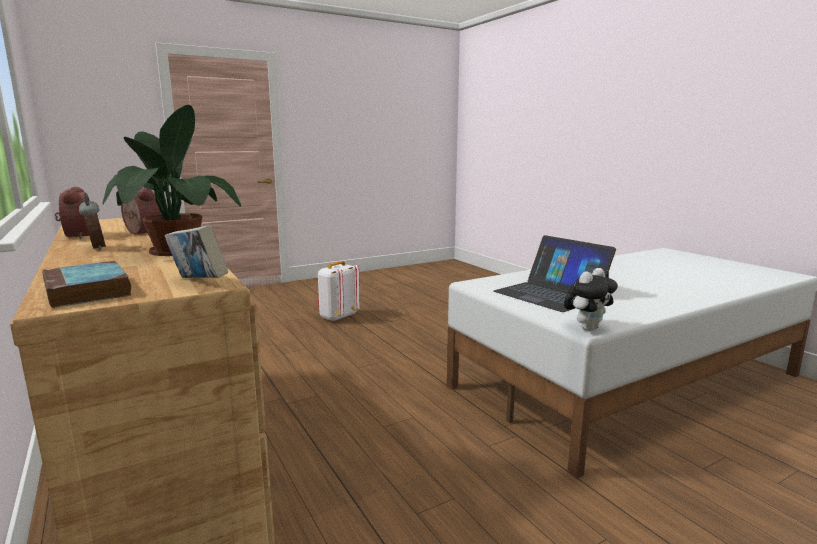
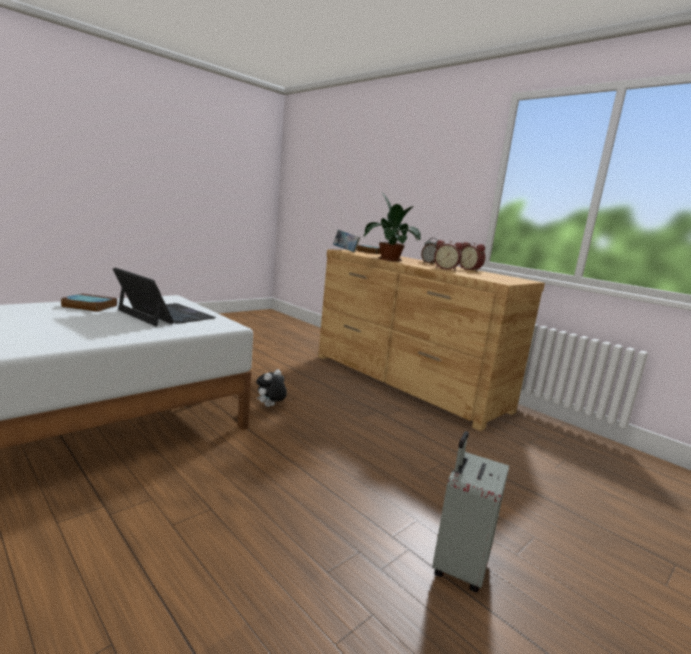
camera: 165 degrees right, 0 degrees up
white backpack [318,261,360,322] -> grey suitcase [432,431,509,593]
plush toy [564,268,618,331] -> plush toy moved to [256,369,287,407]
none -> book [61,293,117,312]

